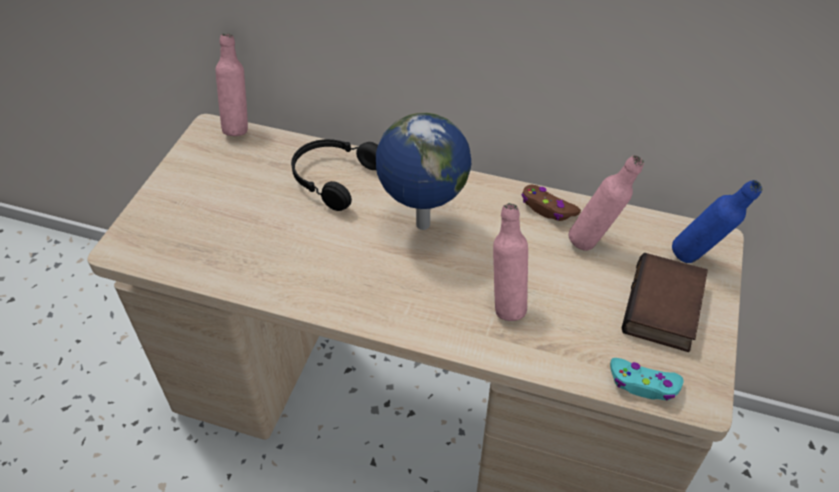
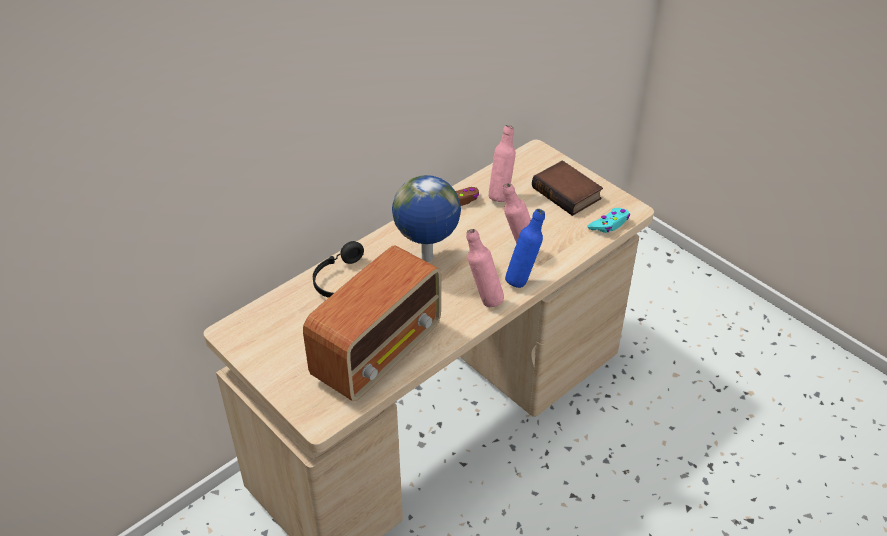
camera: 60 degrees left, 5 degrees down
pink bottle [216,33,248,136] -> pink bottle moved to [466,229,504,307]
blue bottle [672,180,763,263] -> blue bottle moved to [505,209,545,288]
none -> radio [303,245,441,401]

